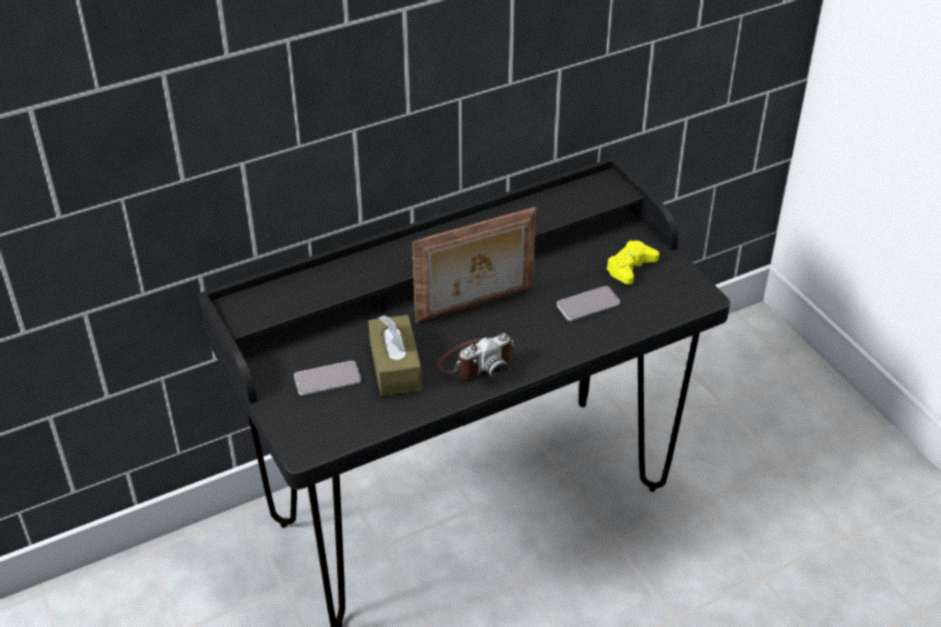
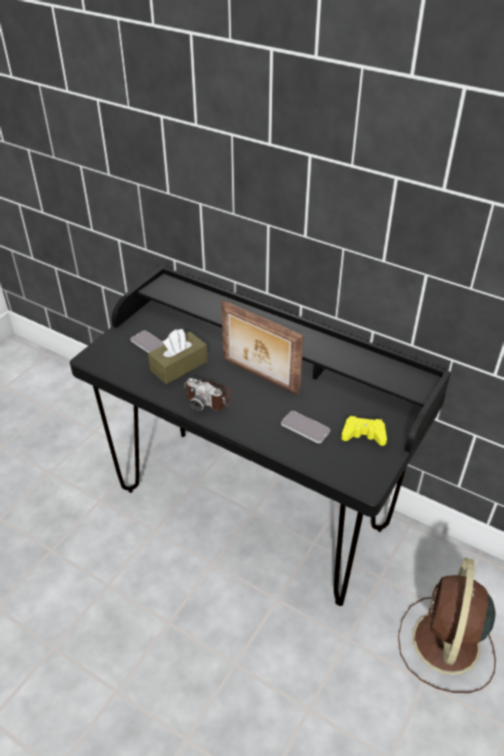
camera: 60 degrees right, 0 degrees up
none -> brown fan [398,558,496,693]

